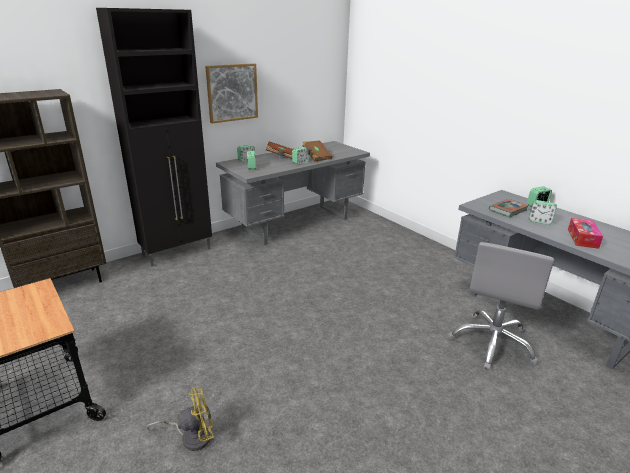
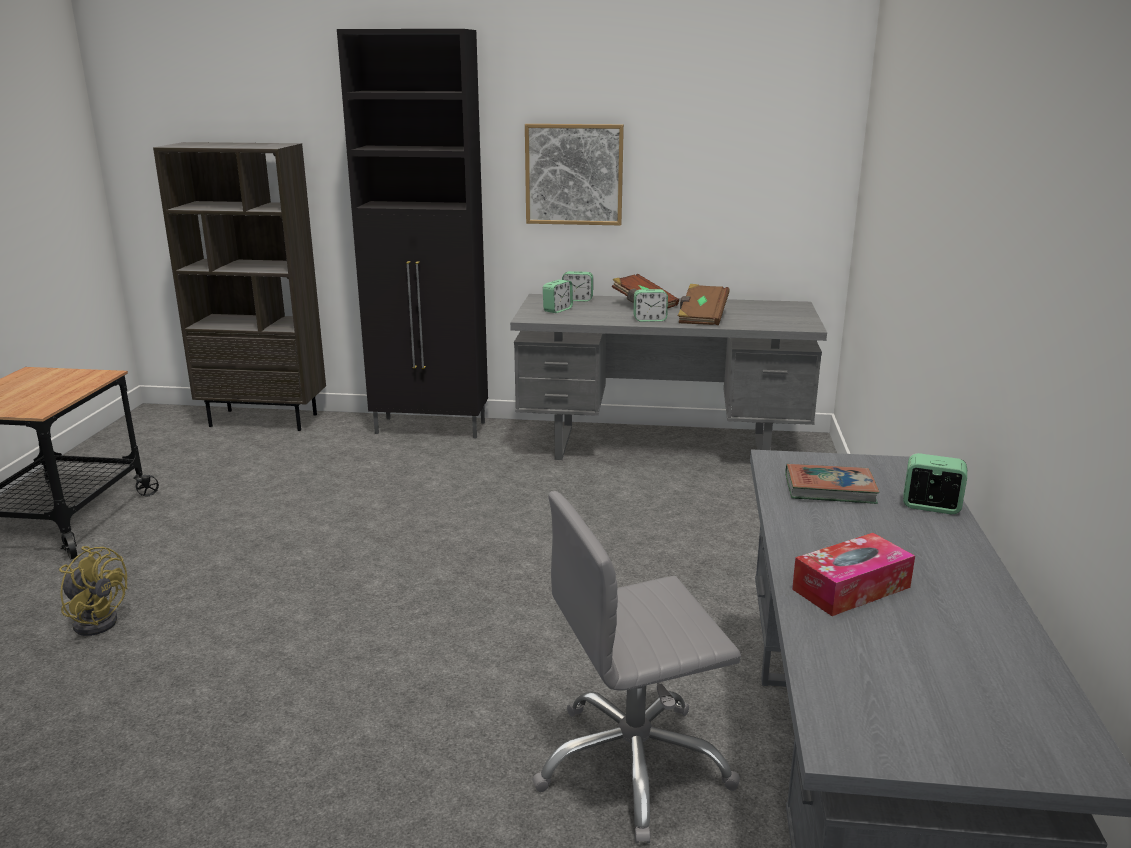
camera: 45 degrees right, 5 degrees down
alarm clock [529,200,557,225] -> none

